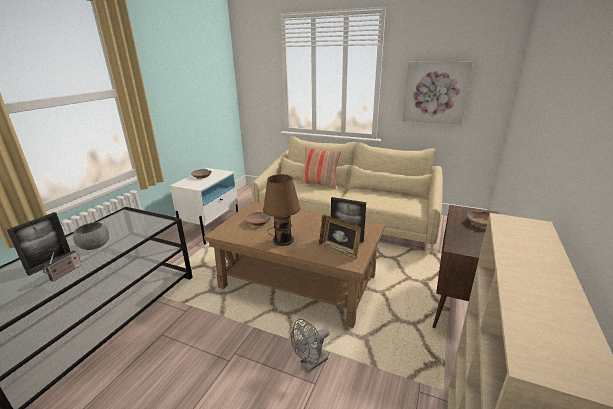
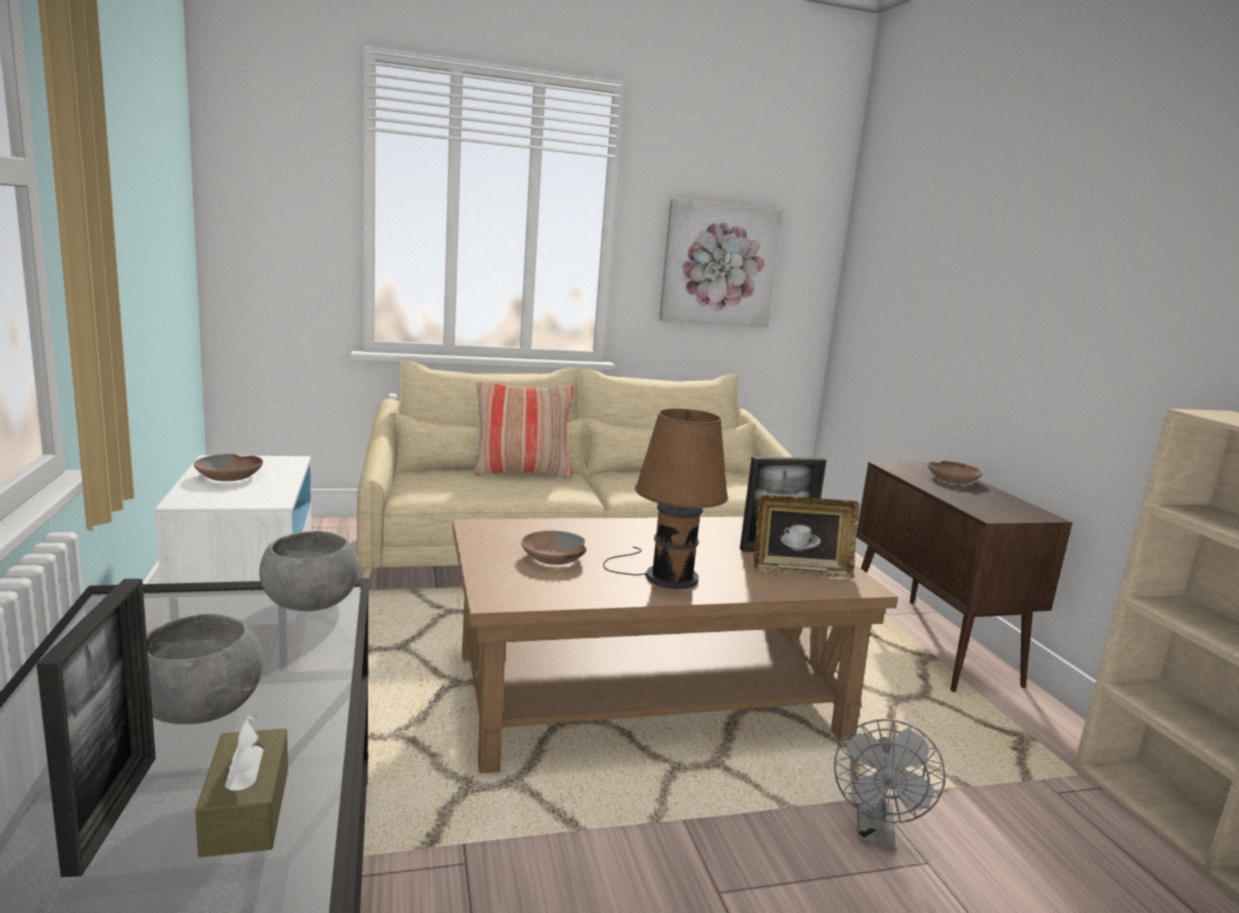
camera: 40 degrees left, 10 degrees down
radio [43,250,82,282] -> brown tissue box [195,715,288,857]
none -> grey bowl [259,531,359,611]

